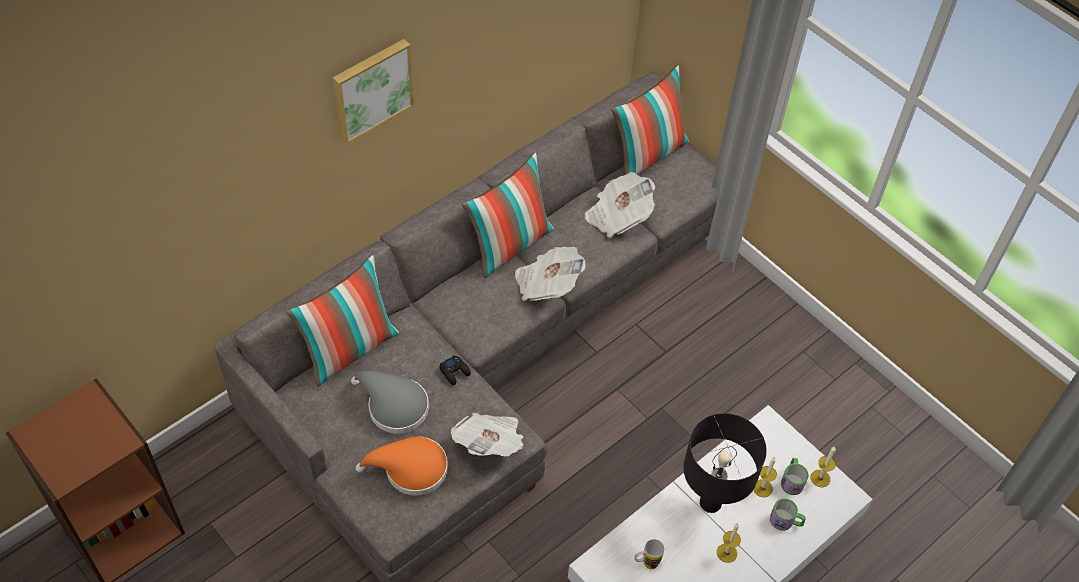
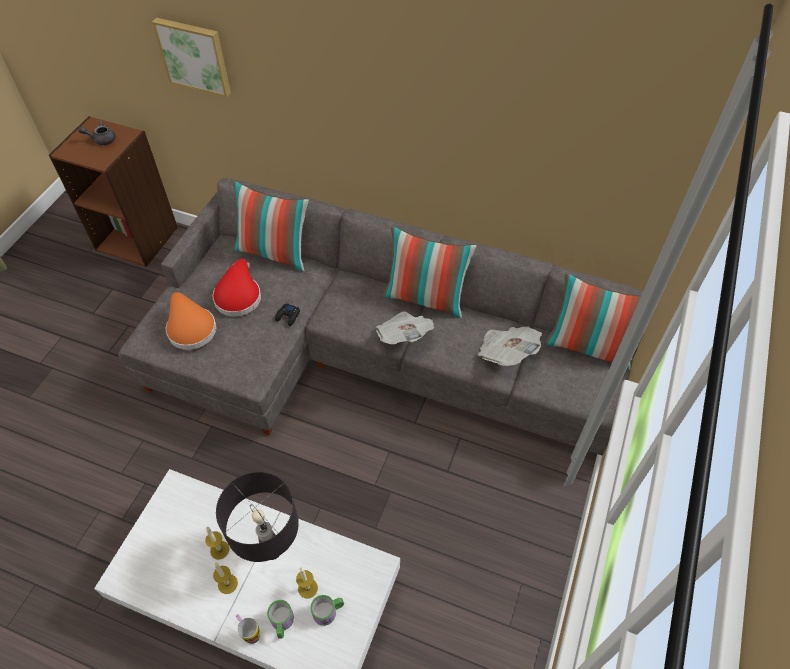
camera: 65 degrees right, 0 degrees up
picture [332,39,414,145] -> picture moved to [152,18,231,98]
grey hat [351,371,429,434] -> red hat [212,259,261,317]
newspaper [451,413,524,457] -> none
mug [635,539,664,569] -> mug moved to [236,614,260,644]
candle [811,446,836,487] -> candle moved to [205,527,230,559]
none -> grey teapot [78,120,116,145]

